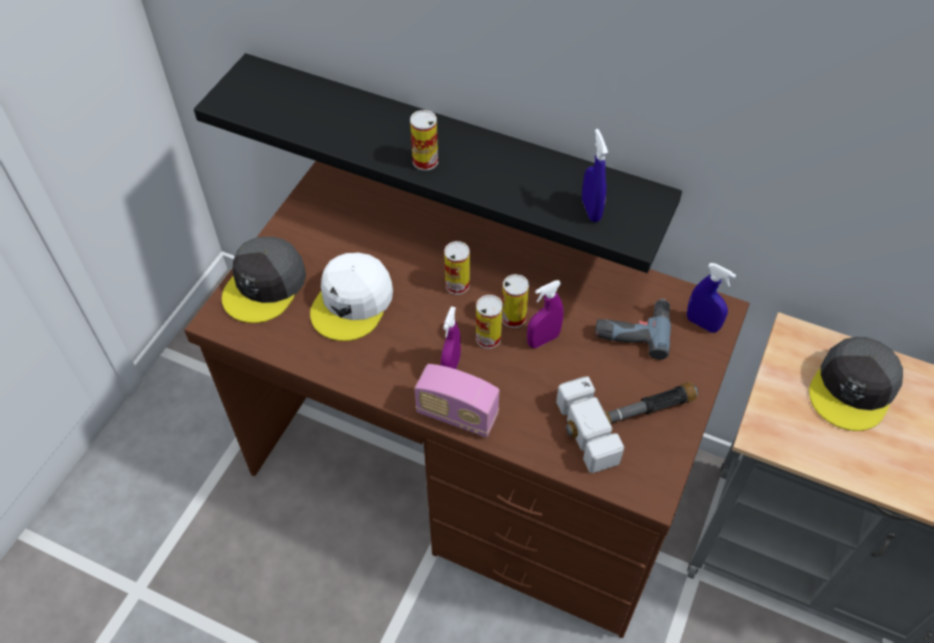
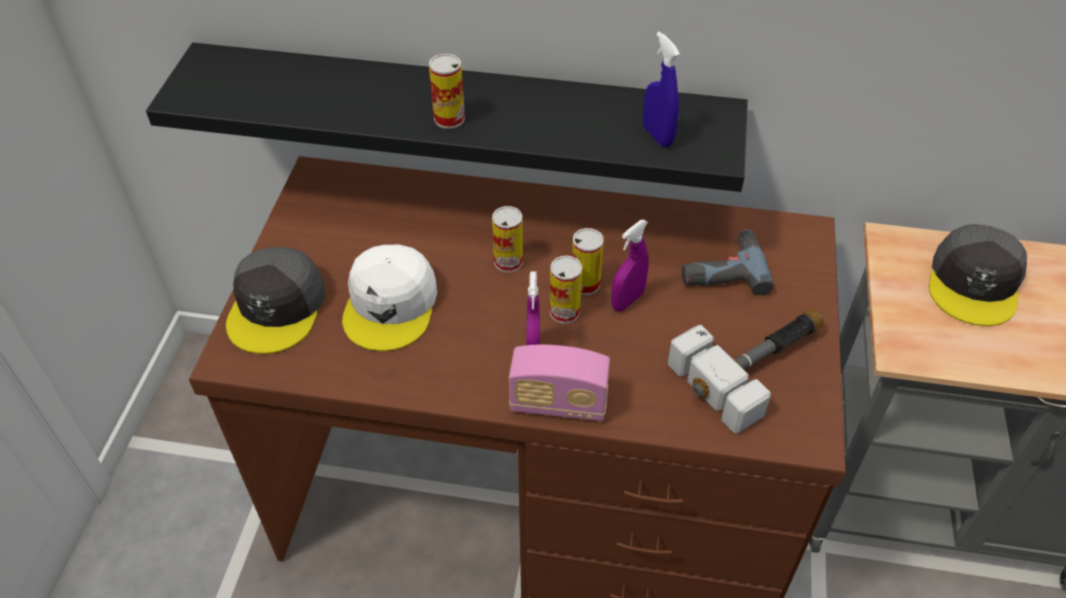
camera: 15 degrees left, 5 degrees down
blue spray bottle [687,263,736,333] -> none

